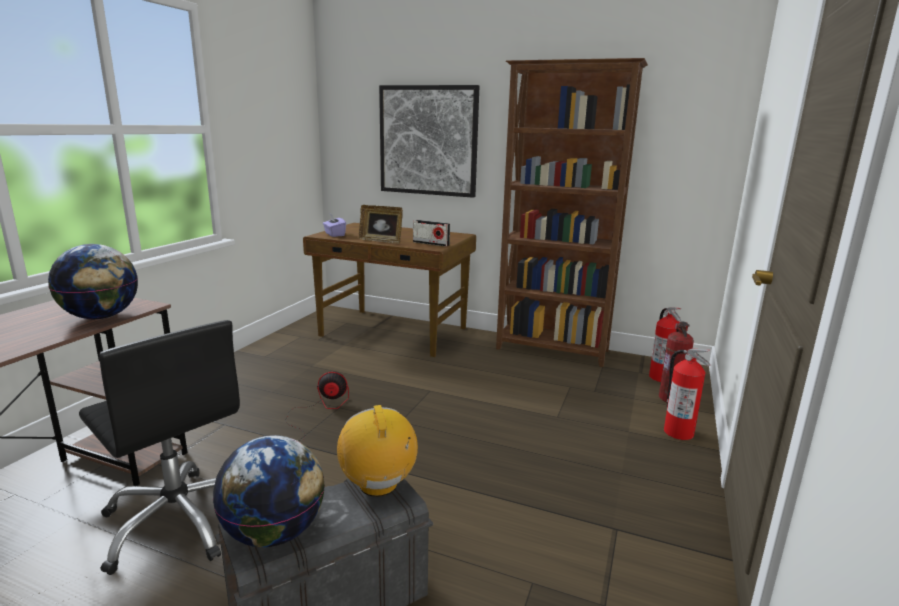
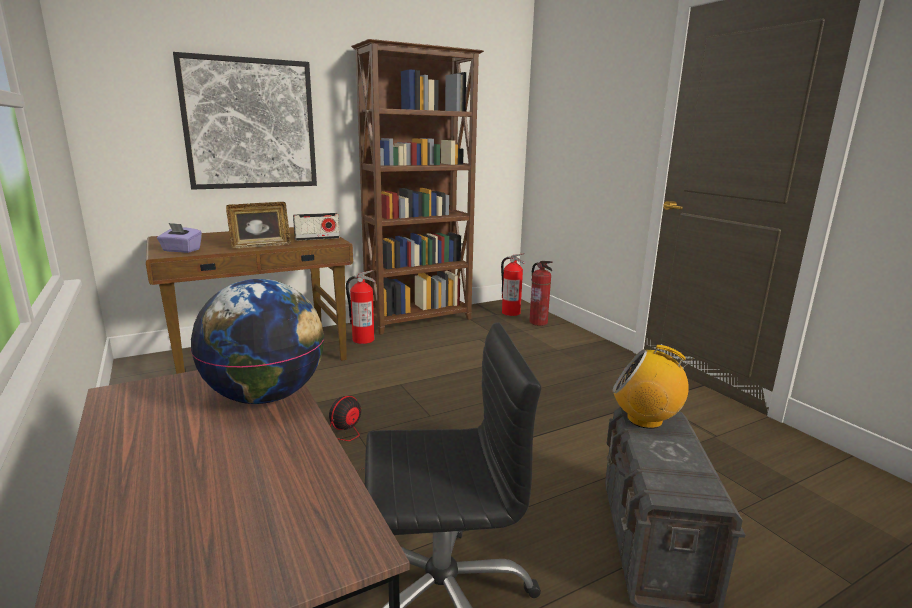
camera: 50 degrees left, 0 degrees up
globe [213,435,325,547] -> none
fire extinguisher [664,349,710,440] -> fire extinguisher moved to [346,270,375,344]

